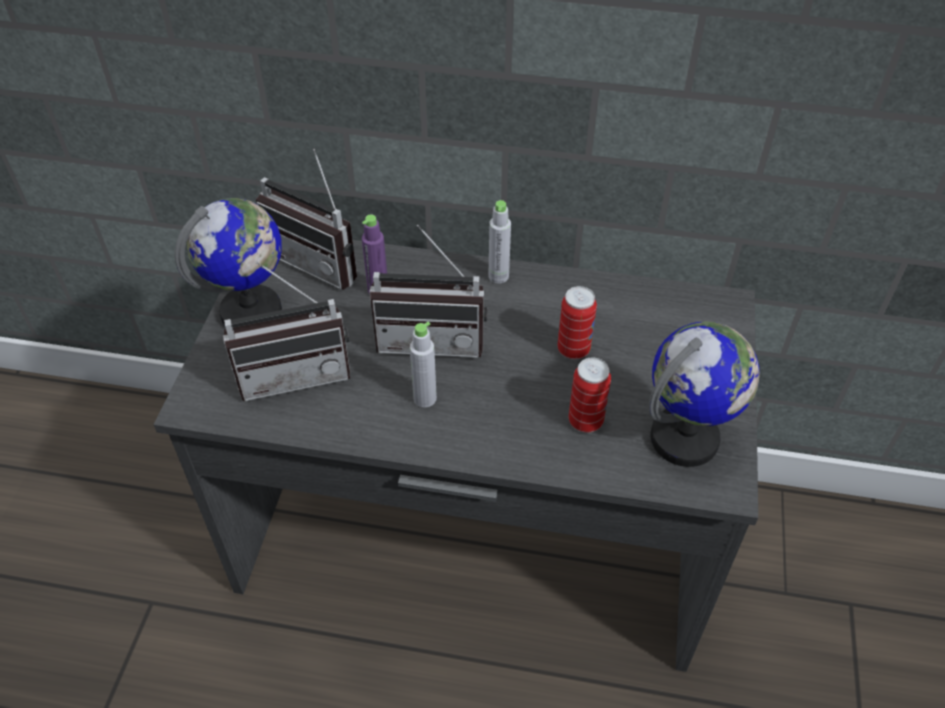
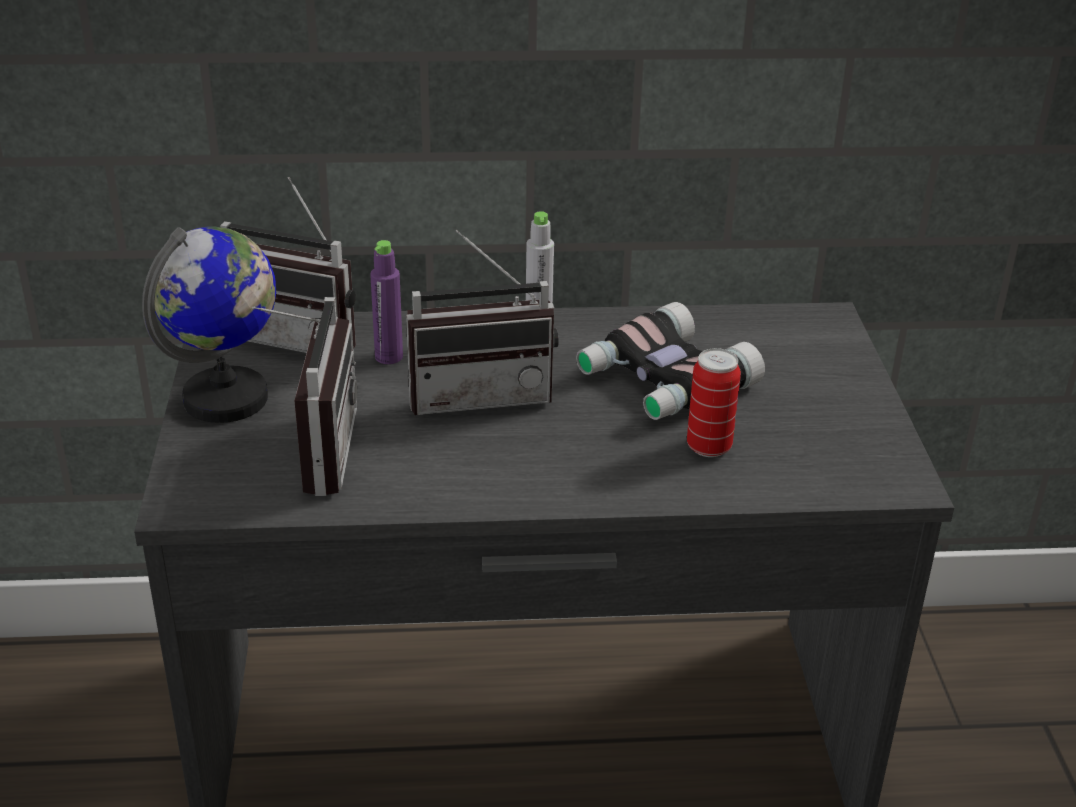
camera: 15 degrees left, 15 degrees down
radio [223,262,351,401] -> radio turned 60 degrees counterclockwise [252,297,357,496]
grey bottle [410,322,437,407] -> none
can [557,286,597,359] -> binoculars [576,302,765,420]
globe [649,322,760,467] -> none

